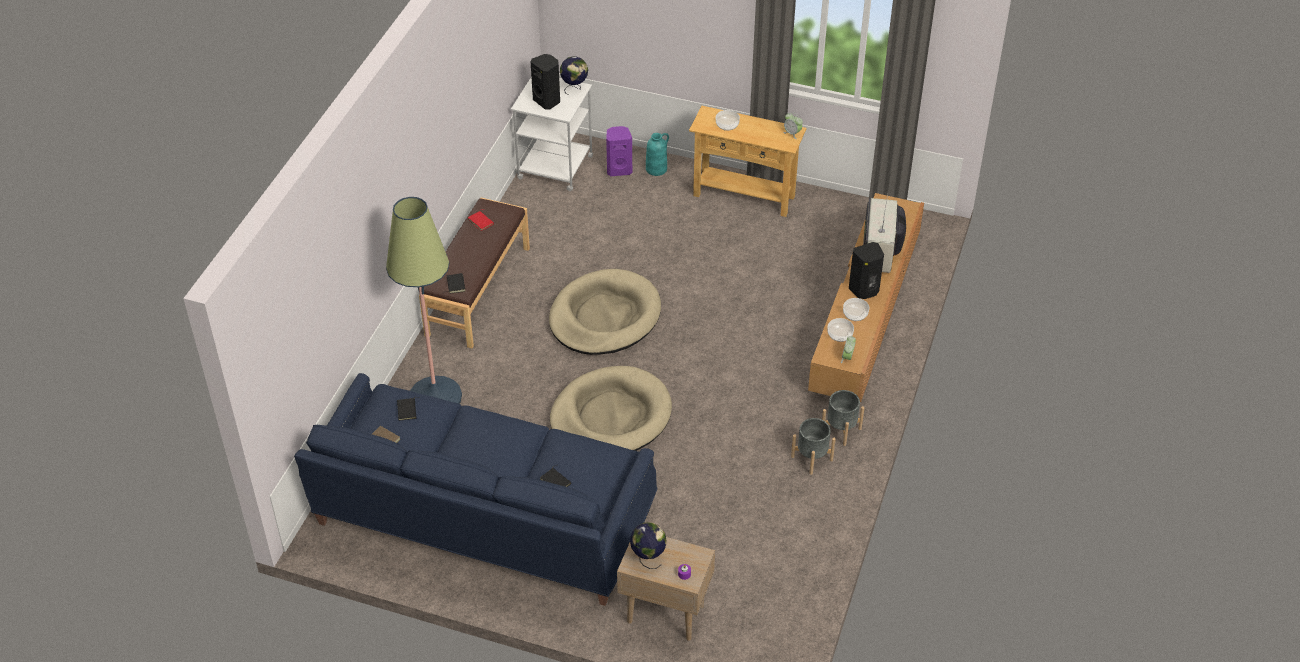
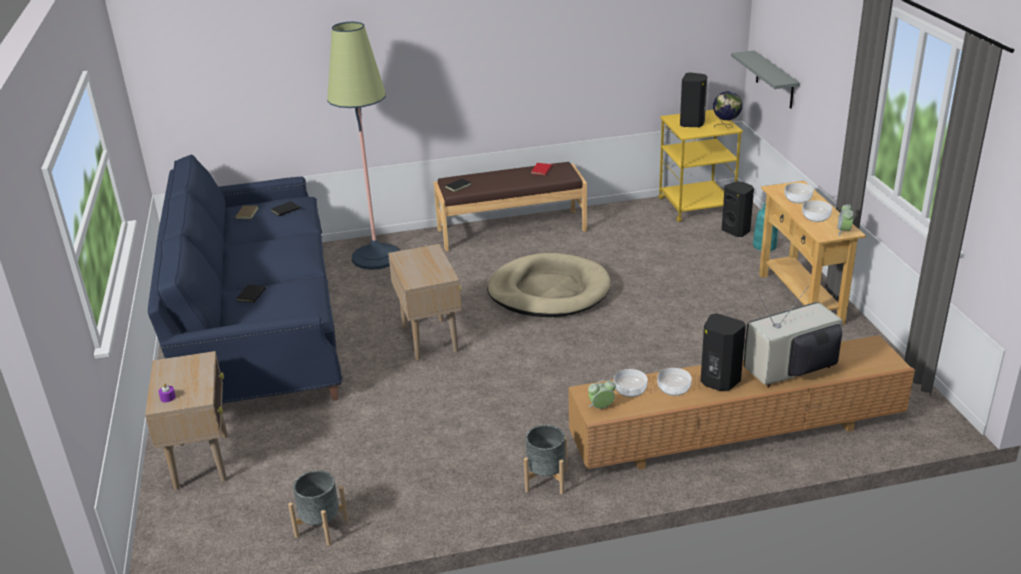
camera: 60 degrees right, 15 degrees down
white cart [511,78,593,191] -> yellow cart [658,110,743,222]
beige dog bed [550,366,672,451] -> beige side table [388,244,462,360]
purple speaker [606,126,632,176] -> black speaker [722,181,754,237]
globe [630,522,667,569] -> none
grey planter [791,418,836,475] -> grey planter moved to [288,470,348,546]
none -> grey shelf [731,50,800,109]
none -> bowl [802,200,832,222]

